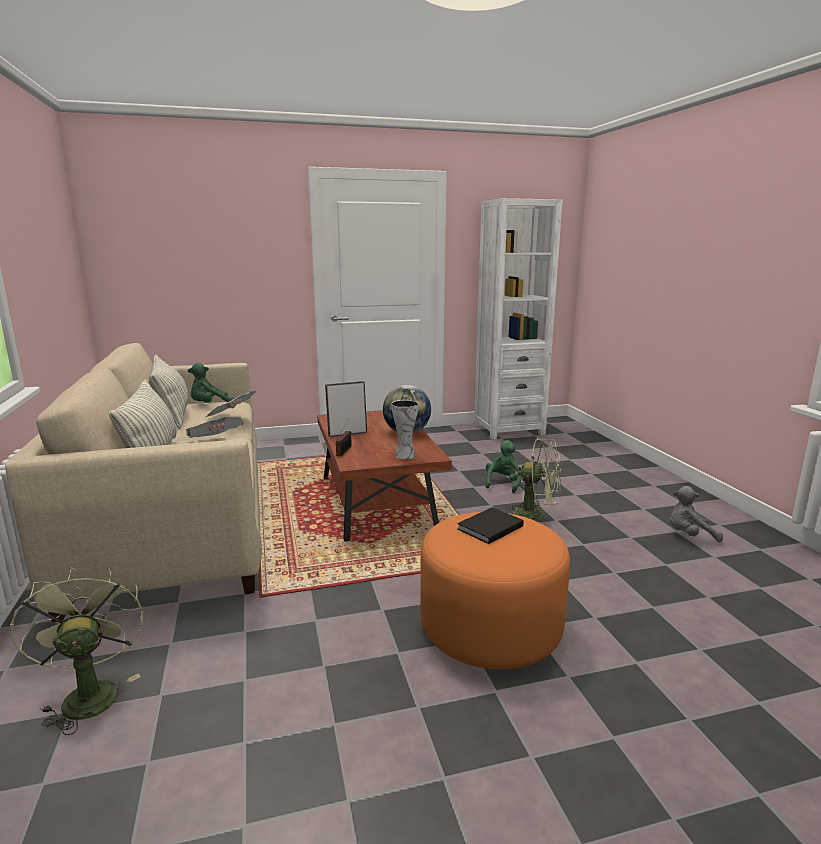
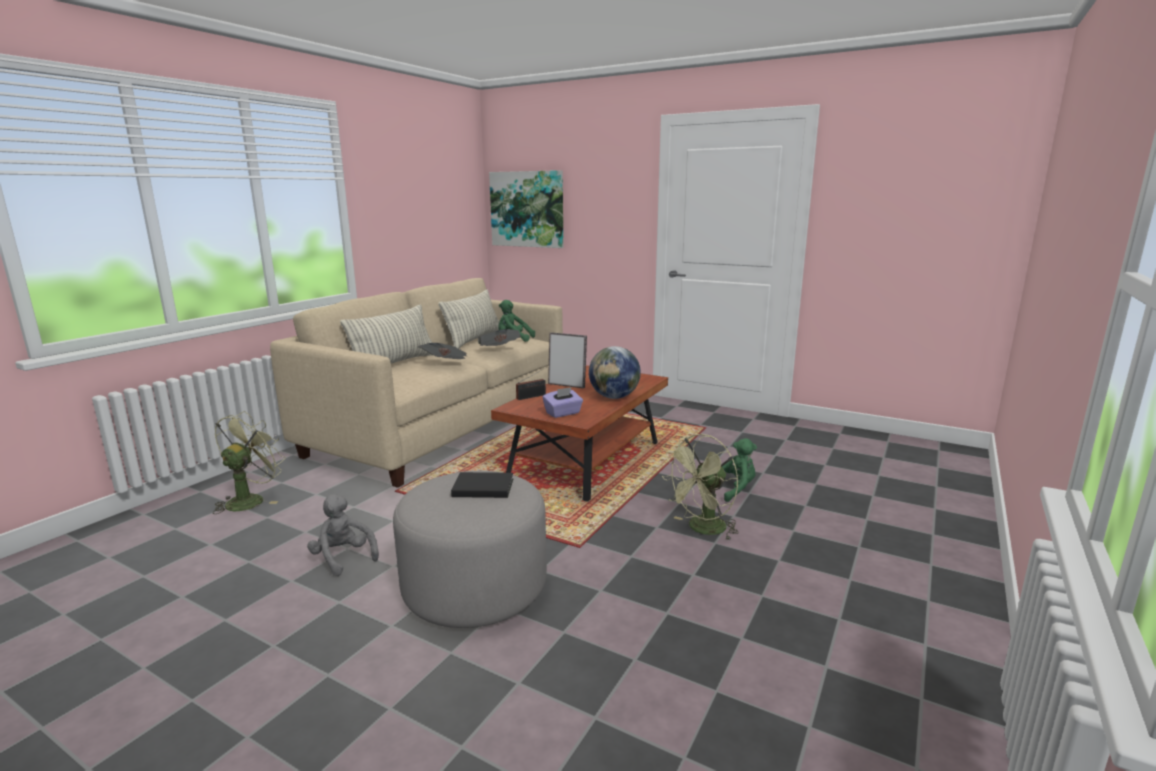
camera: 45 degrees right, 0 degrees up
vase [391,400,419,459] -> purple tissue box [543,387,583,418]
orange ottoman [420,512,570,670] -> grey ottoman [393,471,547,628]
white bookcase [474,198,563,439] -> none
green fan [506,438,561,521] -> green fan turned 75 degrees clockwise [662,434,739,541]
grey plush toy [670,486,723,542] -> grey plush toy moved to [307,494,379,576]
none -> picture [489,170,564,248]

